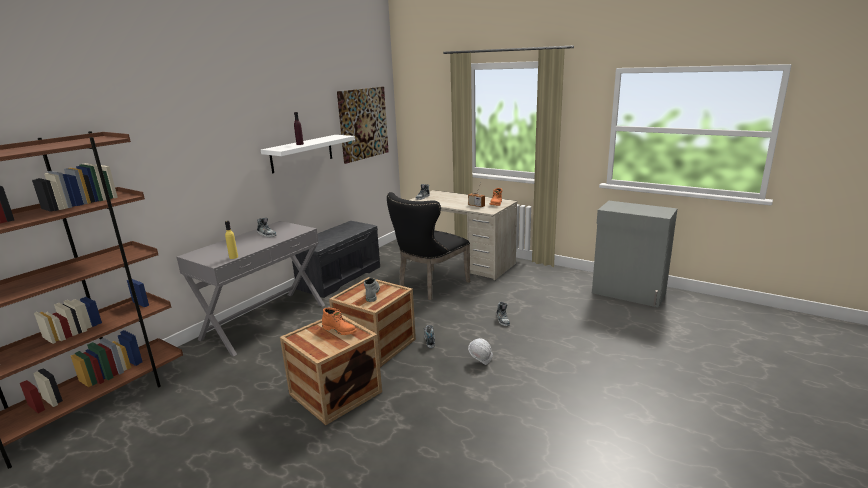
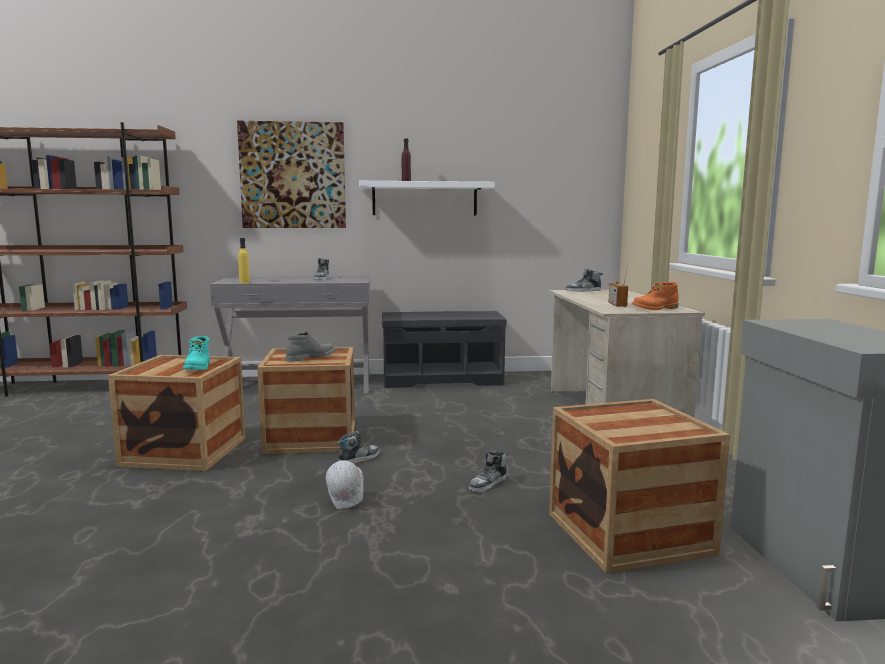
camera: 50 degrees right, 10 degrees down
orange boot [322,308,357,335] -> turquoise boot [183,336,210,370]
picture [337,87,389,164] -> picture moved to [237,121,346,228]
black chair [387,192,470,300] -> none
none -> crate [549,399,730,574]

